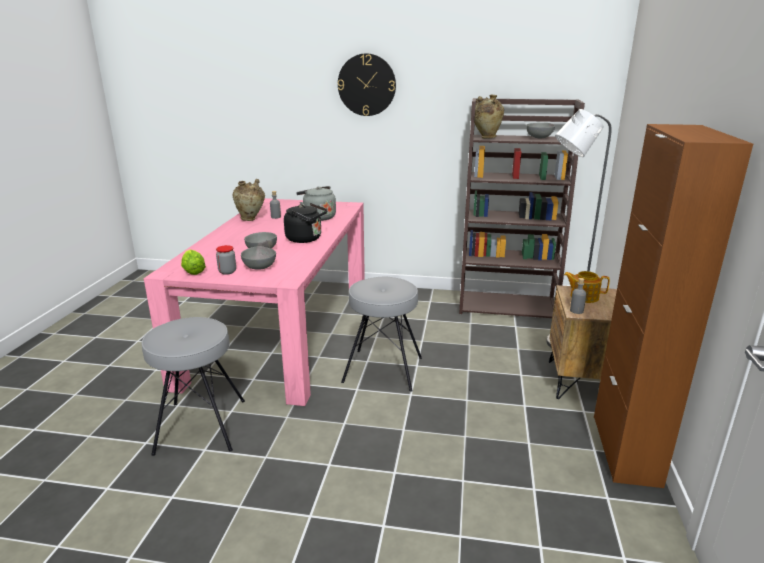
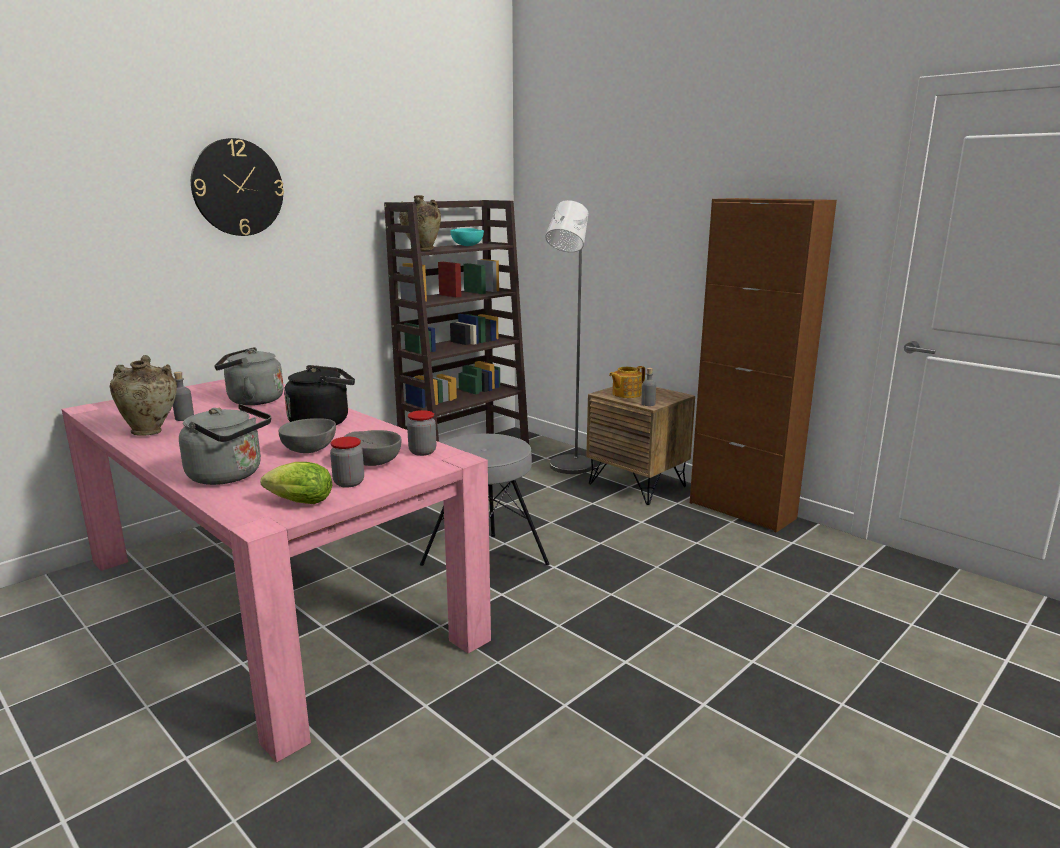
camera: 55 degrees left, 5 degrees down
grey stool [142,317,245,456] -> none
grey bowl [526,123,555,139] -> turquoise bowl [450,228,484,246]
none -> grey kettle [179,404,271,485]
none -> jar [407,410,436,456]

